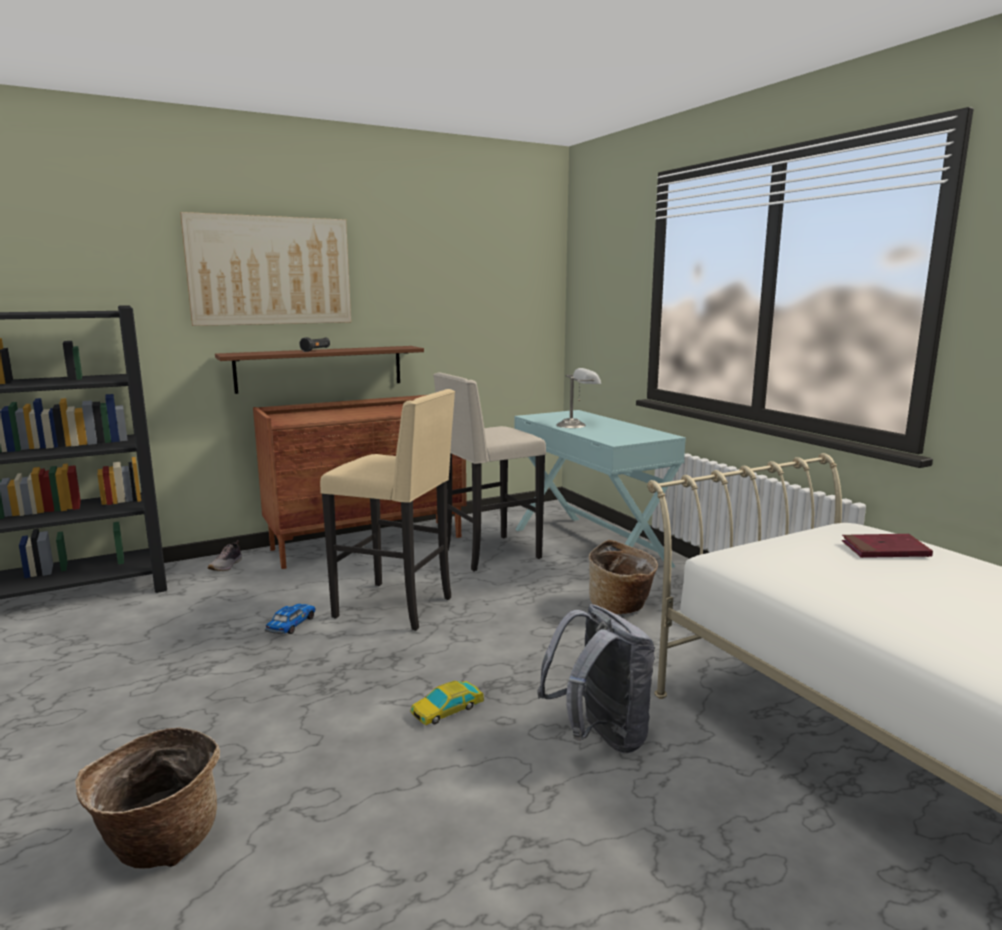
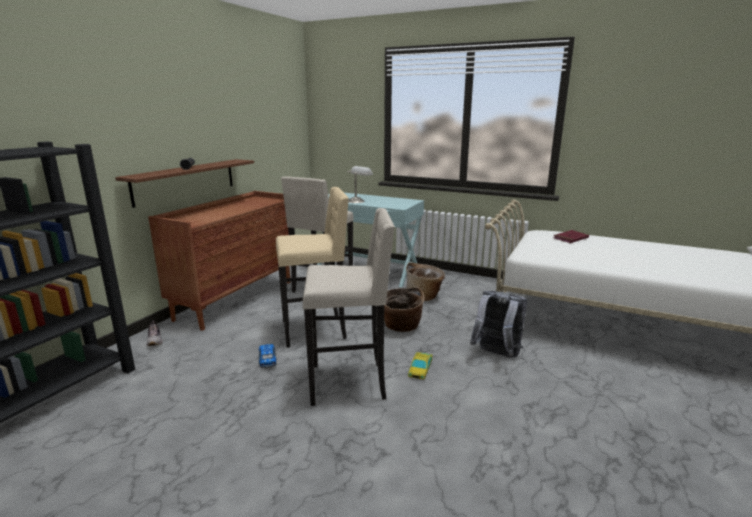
camera: 35 degrees left, 5 degrees up
basket [75,727,220,868] -> basket moved to [384,287,425,332]
picture [180,212,351,326] -> none
none -> beige stool [303,208,395,406]

